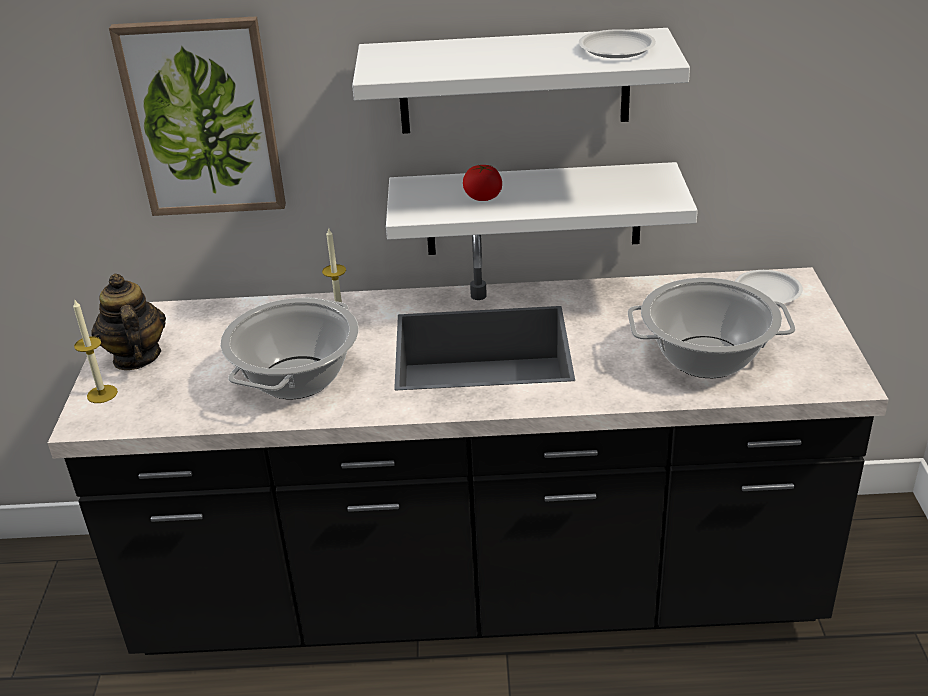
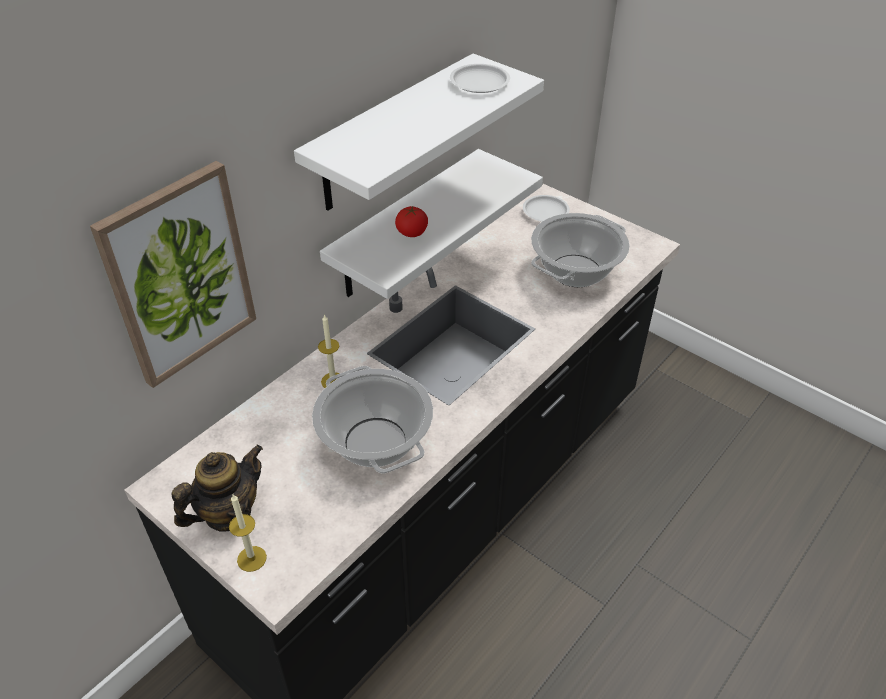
camera: 50 degrees left, 10 degrees up
teapot [91,274,166,370] -> teapot turned 120 degrees clockwise [171,444,263,531]

